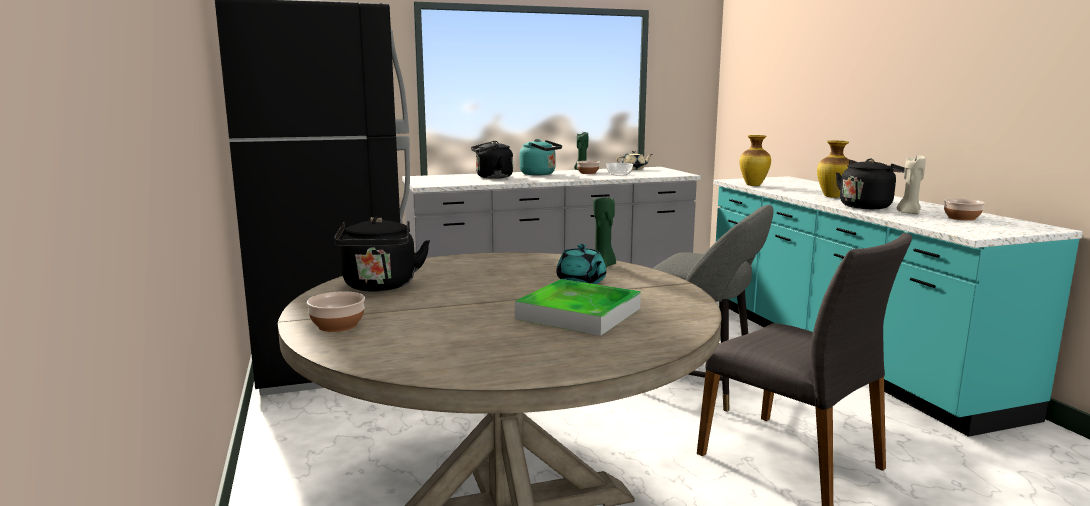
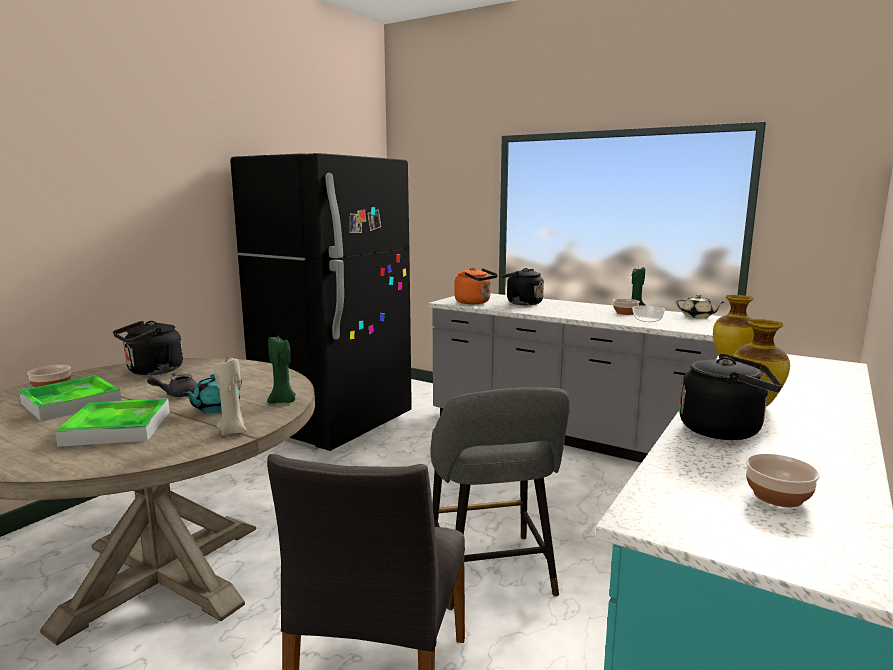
camera: 50 degrees right, 0 degrees up
turquoise kettle [520,139,562,175] -> none
beige candle [897,155,926,214] -> beige candle moved to [214,358,247,436]
none -> tray [19,375,122,421]
none -> grey teapot [147,372,197,397]
none -> orange kettle [454,267,498,304]

